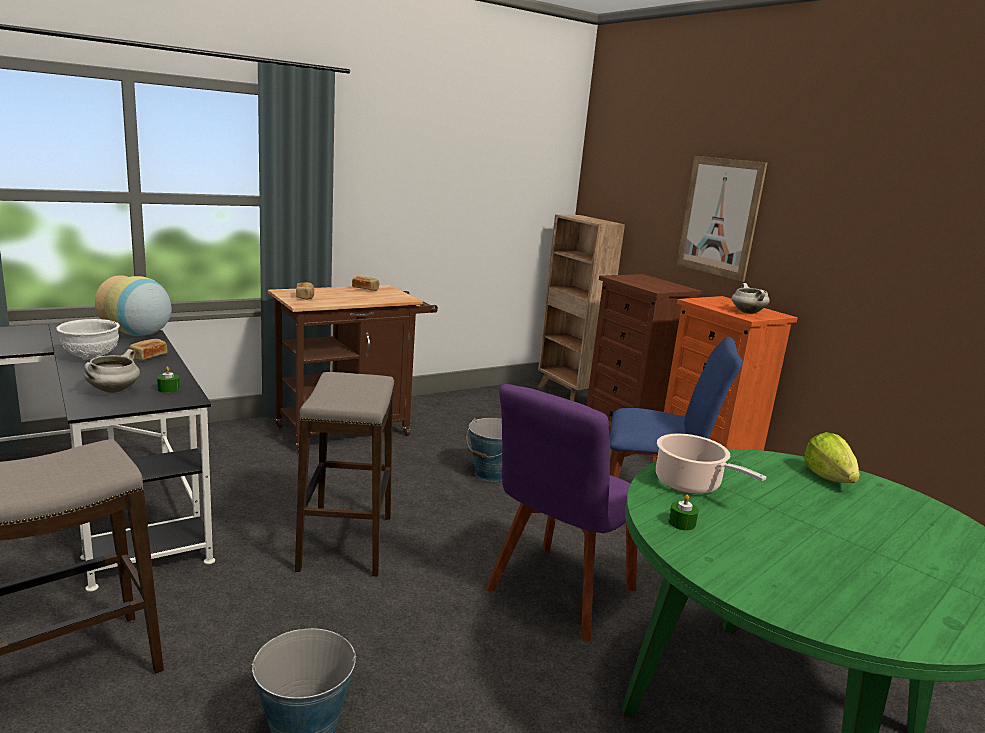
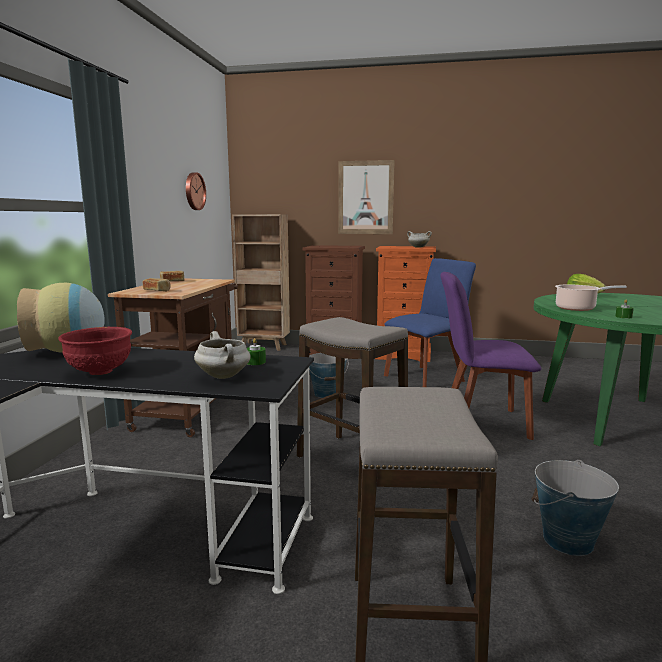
camera: 45 degrees left, 5 degrees down
white bowl [56,319,120,360] -> red bowl [58,327,132,375]
bread [129,339,168,360] -> none
purple chair [486,384,637,642] -> purple chair turned 105 degrees clockwise [440,272,541,440]
none -> wall clock [186,172,206,210]

